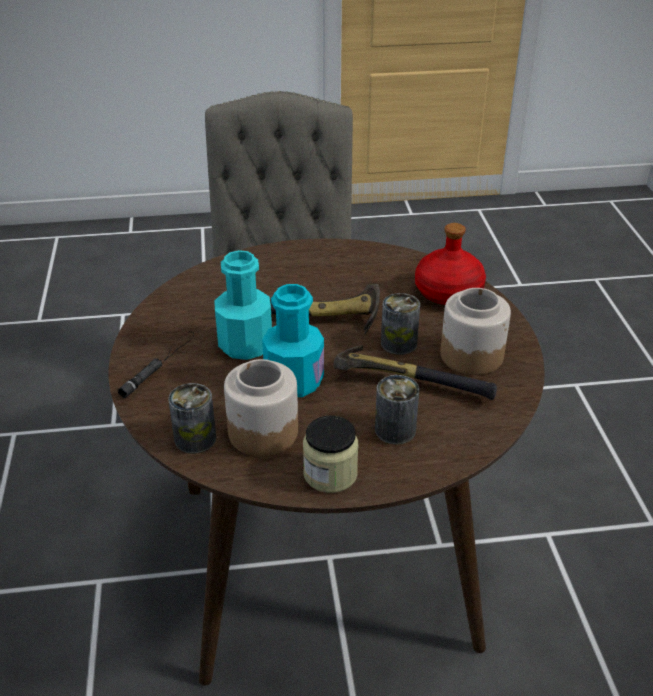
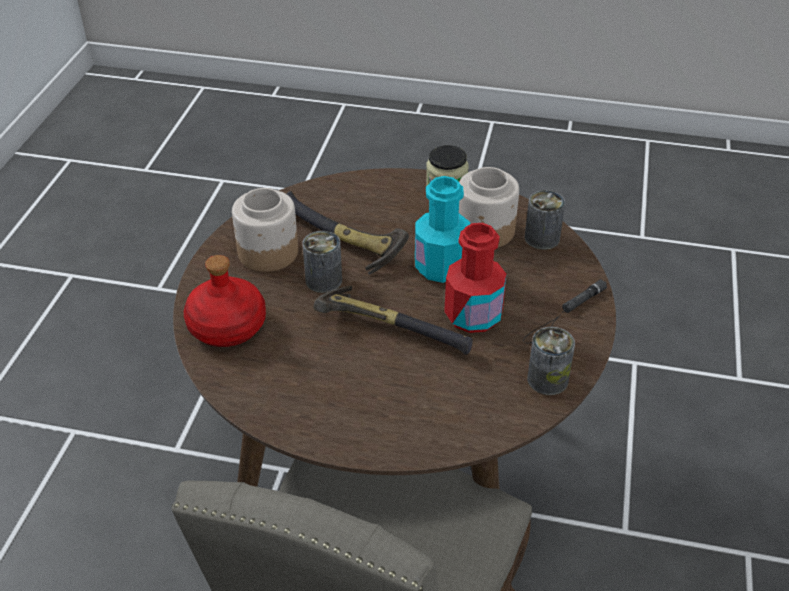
camera: 160 degrees left, 5 degrees up
turquoise bottle [214,250,272,360] -> red bottle [444,223,507,333]
can [375,375,419,445] -> can moved to [527,327,575,395]

